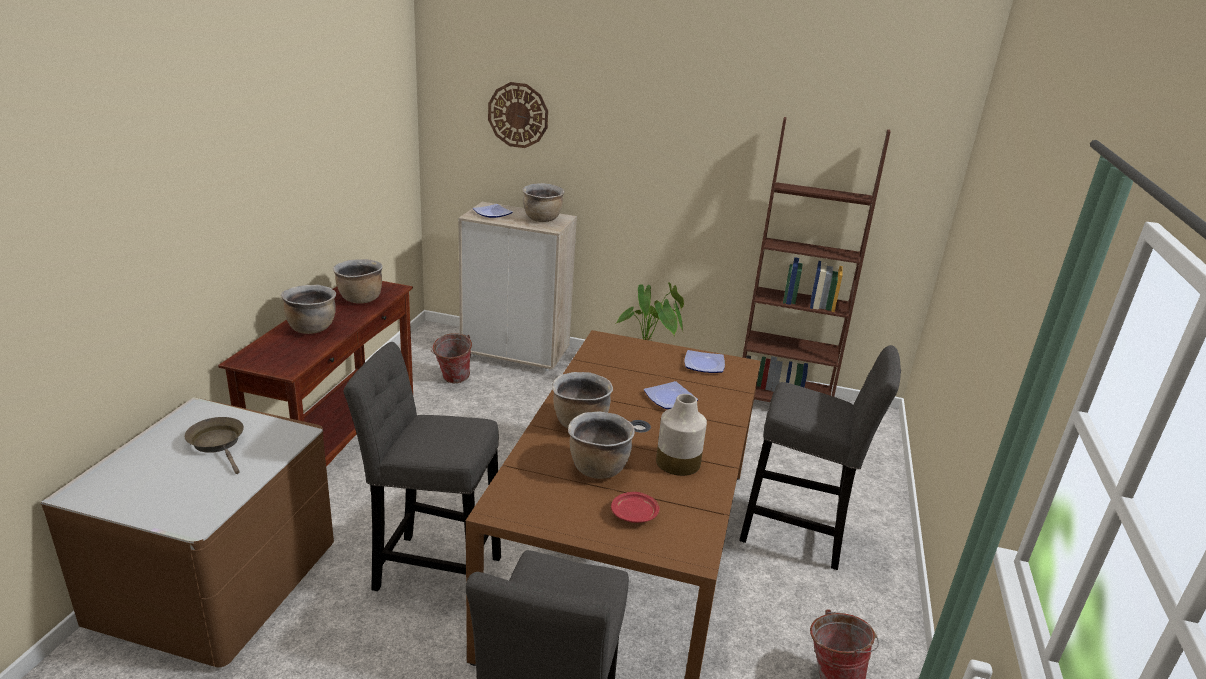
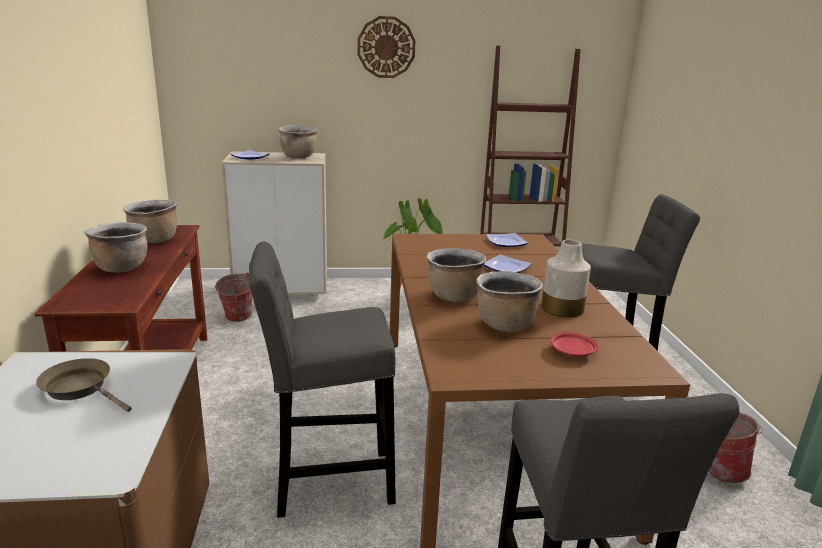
camera: 20 degrees left, 5 degrees down
wall clock [488,82,548,148] -> wall clock moved to [358,16,415,78]

